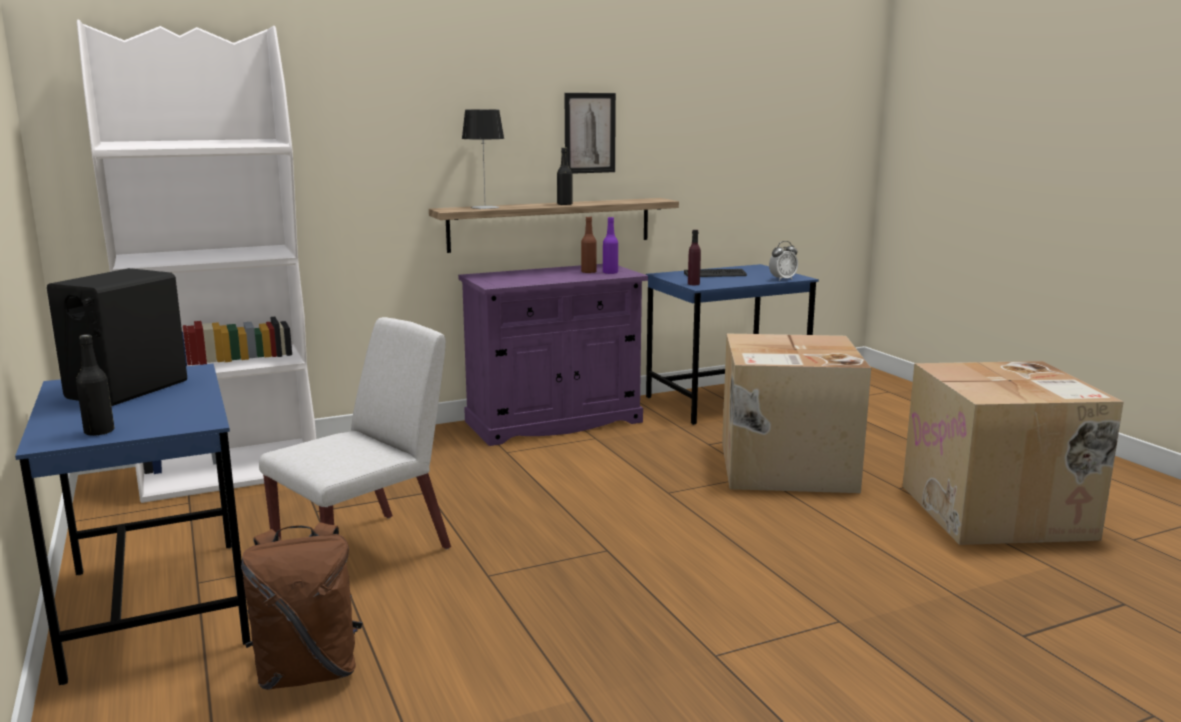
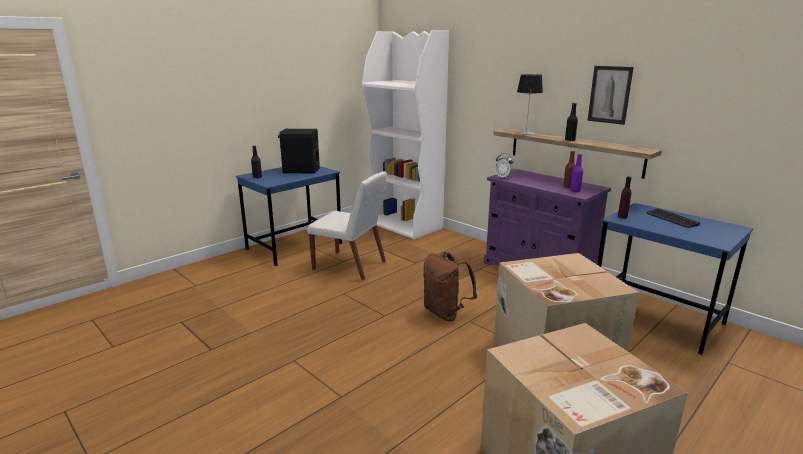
camera: 70 degrees right, 5 degrees up
brown backpack [241,522,363,690] -> brown backpack moved to [423,252,477,321]
alarm clock [769,241,798,281] -> alarm clock moved to [495,153,514,179]

